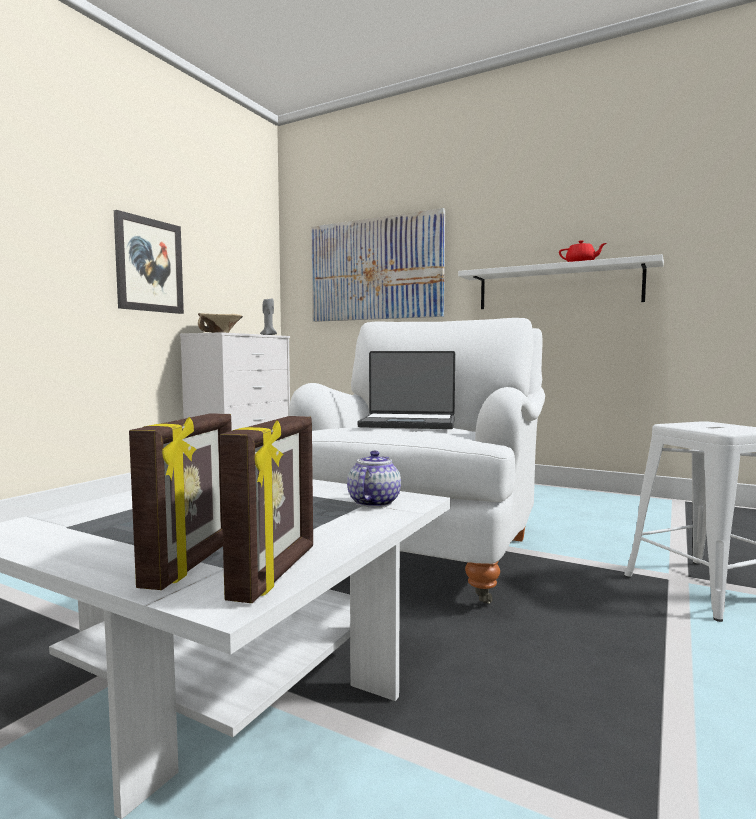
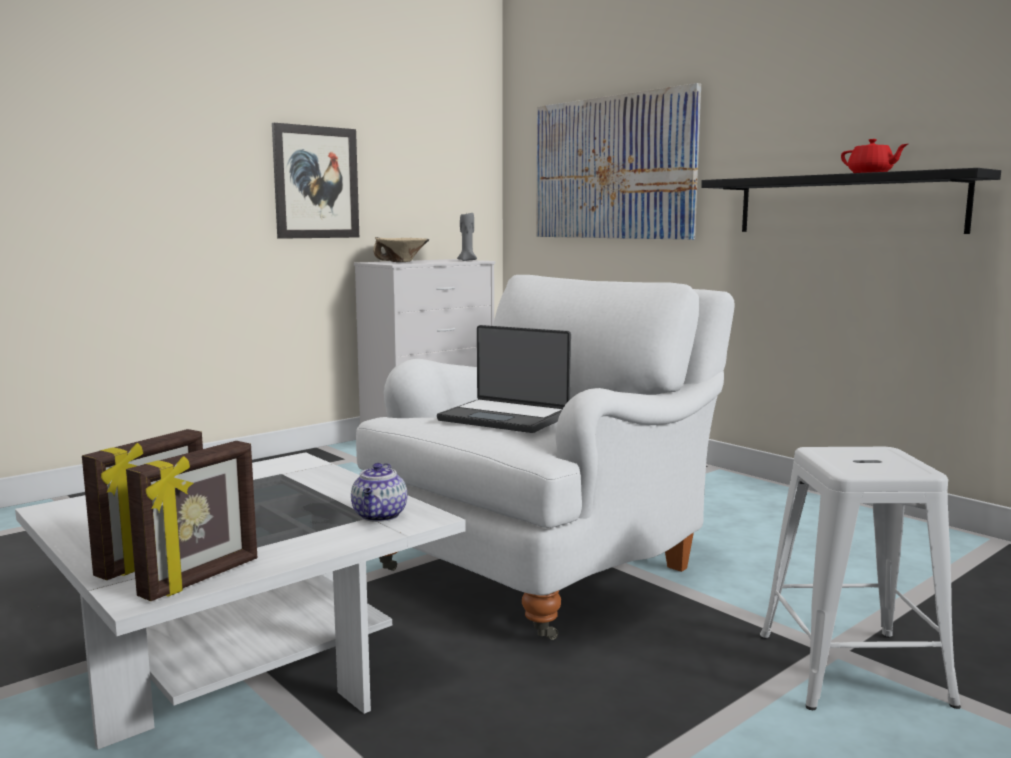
camera: 20 degrees right, 5 degrees up
teapot [347,451,401,508] -> teapot turned 150 degrees clockwise [351,463,408,522]
white shelf [458,254,664,309] -> black shelf [701,168,1001,234]

